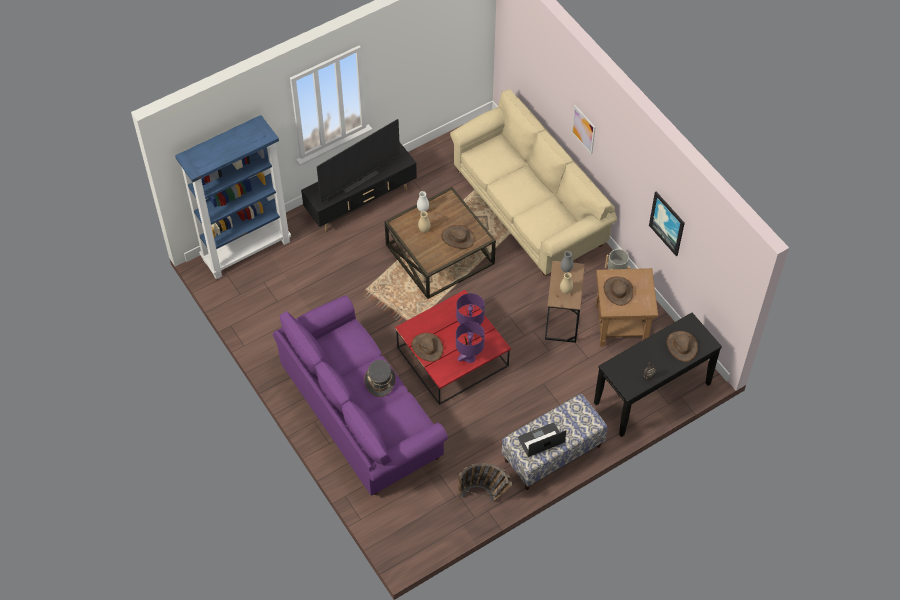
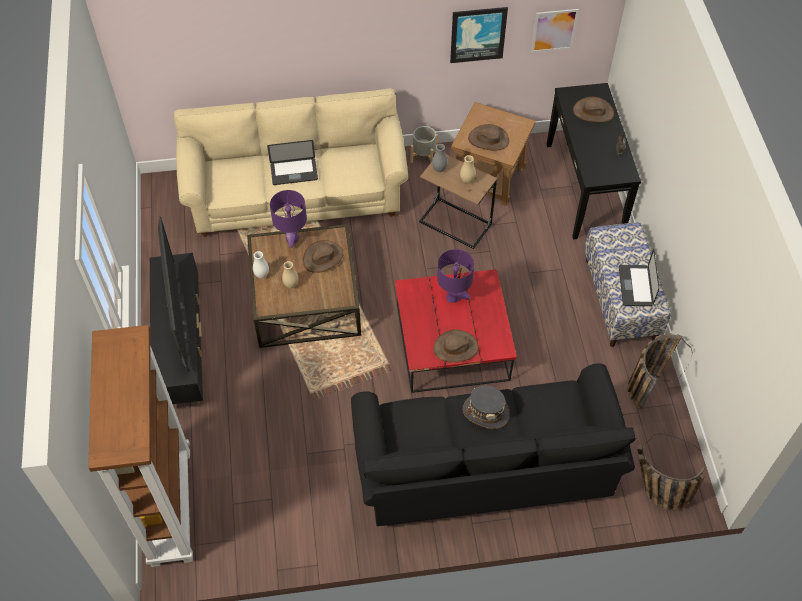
camera: 65 degrees left, 0 degrees up
blue bookcase [175,115,291,279] -> brown bookcase [88,325,193,567]
purple sofa [273,295,448,496] -> black sofa [351,363,636,526]
purple table lamp [456,321,485,363] -> purple table lamp moved to [270,190,307,248]
picture [571,105,596,155] -> picture moved to [531,9,579,52]
none -> laptop [267,140,318,185]
none -> basket [637,434,706,511]

